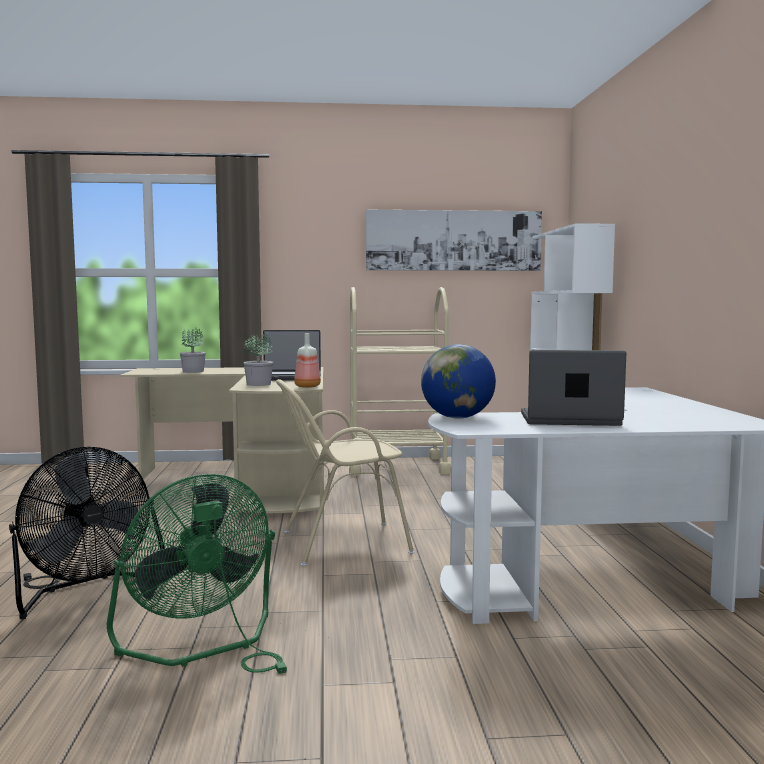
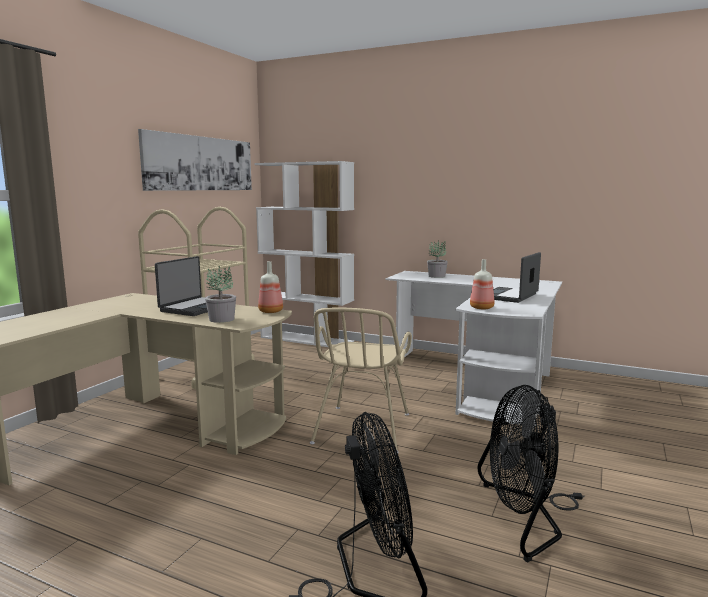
camera: 60 degrees left, 5 degrees up
green fan [107,474,287,674] -> black fan [478,385,585,563]
potted plant [180,327,206,373] -> potted plant moved to [427,240,448,278]
globe [421,344,496,418] -> bottle [470,259,494,309]

